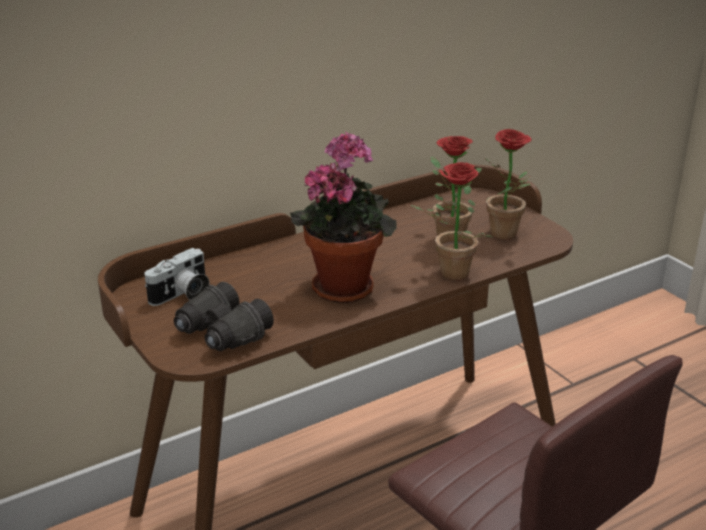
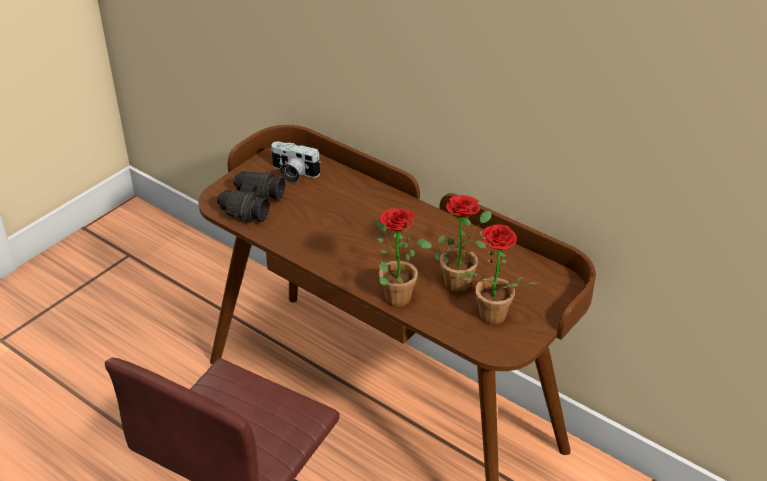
camera: 70 degrees right, 10 degrees up
potted plant [290,132,396,303] -> none

